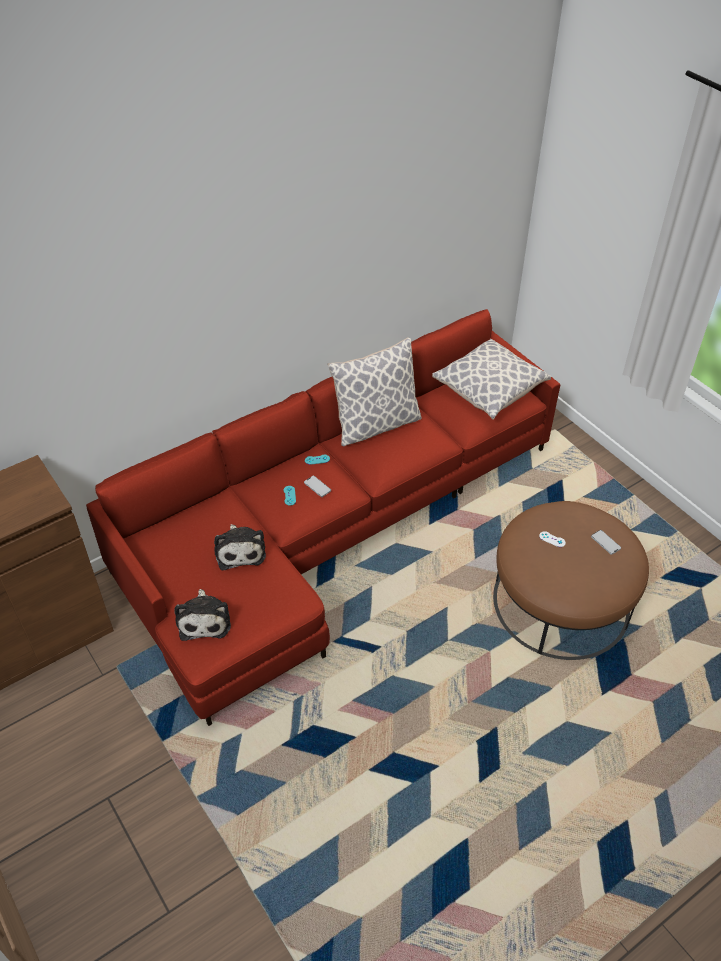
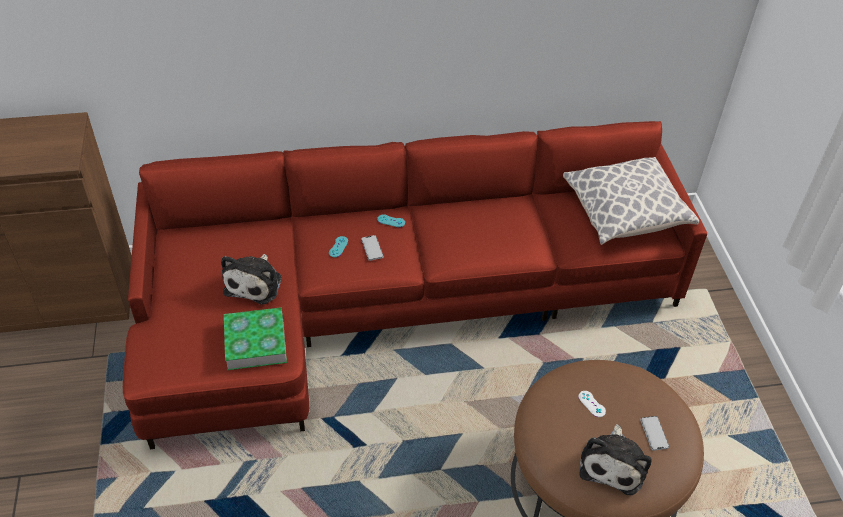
camera: 25 degrees right, 0 degrees up
plush toy [174,589,231,641] -> plush toy moved to [579,424,652,495]
pillow [327,337,422,446] -> none
none -> book [224,307,287,370]

